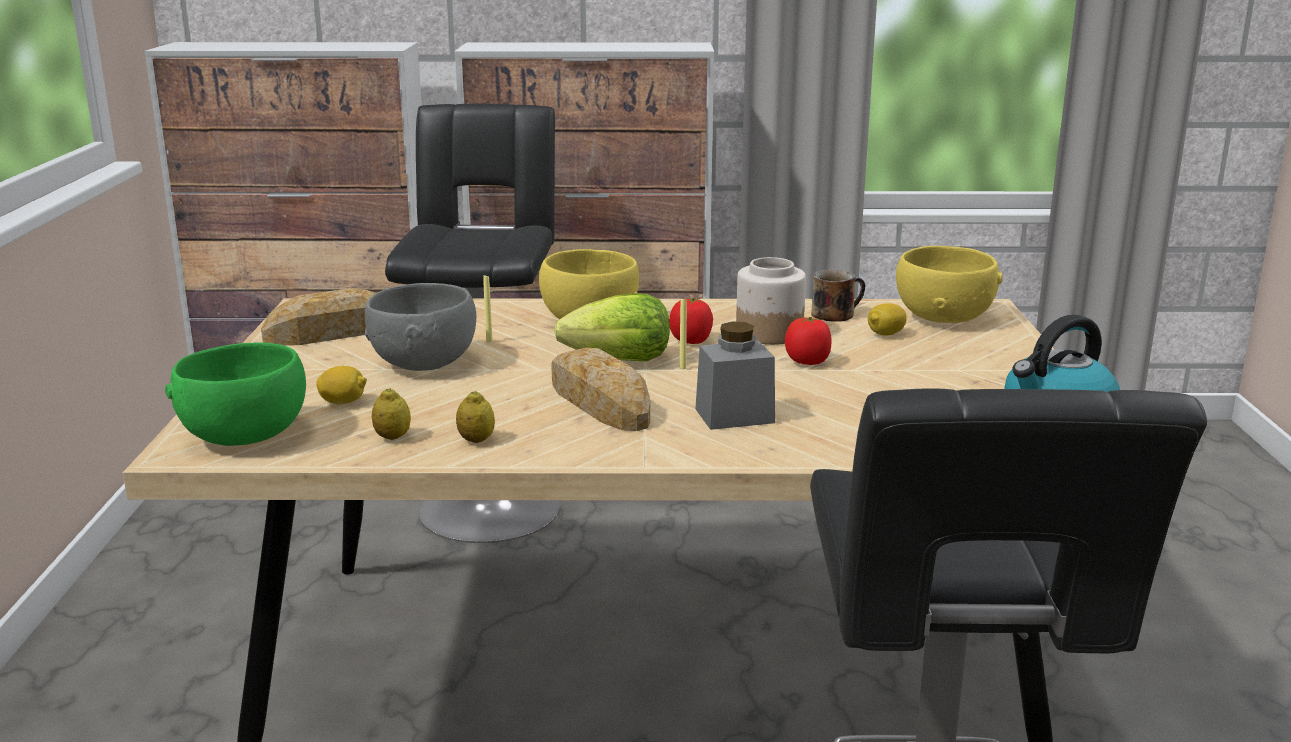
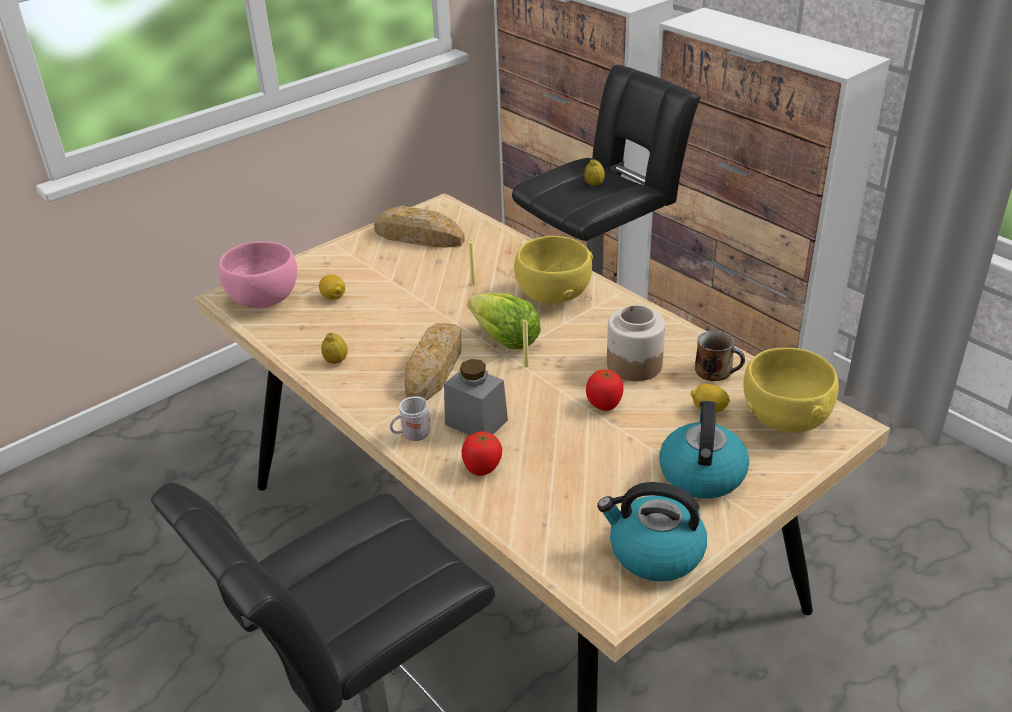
camera: 50 degrees right, 15 degrees up
green bowl [165,342,306,446] -> pink bowl [218,241,297,308]
grey bowl [365,283,476,371] -> none
lemon [372,388,411,440] -> lemon moved to [584,159,605,186]
tomato [669,298,713,344] -> tomato moved to [461,431,502,476]
none -> white mug [390,392,430,441]
none -> kettle [659,401,749,498]

